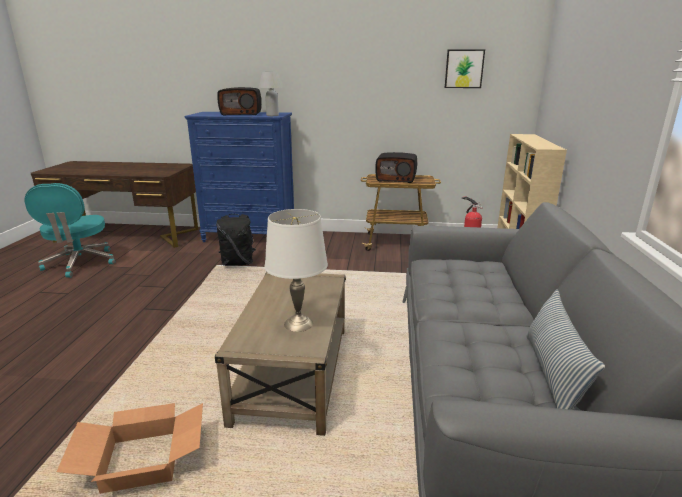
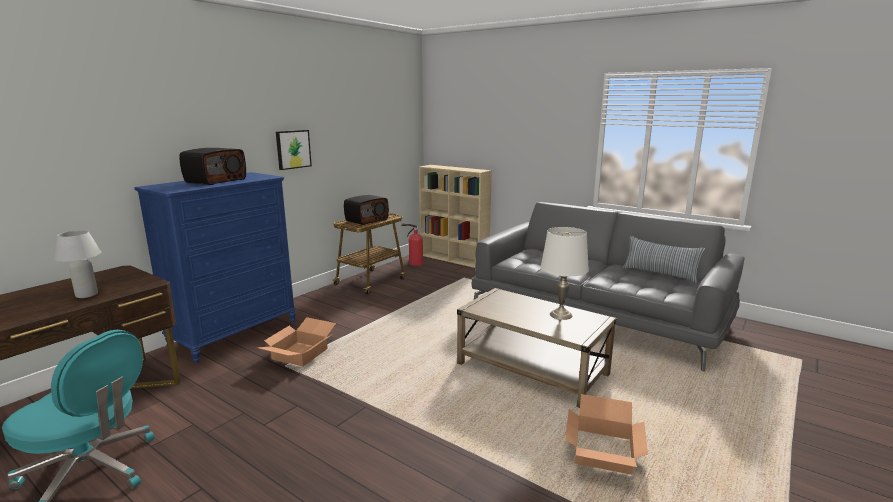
camera: 60 degrees left, 5 degrees down
black backpack [216,214,256,266] -> cardboard box [258,317,336,366]
white table lamp [258,72,283,116] -> white table lamp moved to [54,230,101,298]
picture [445,49,485,88] -> picture moved to [276,130,312,170]

